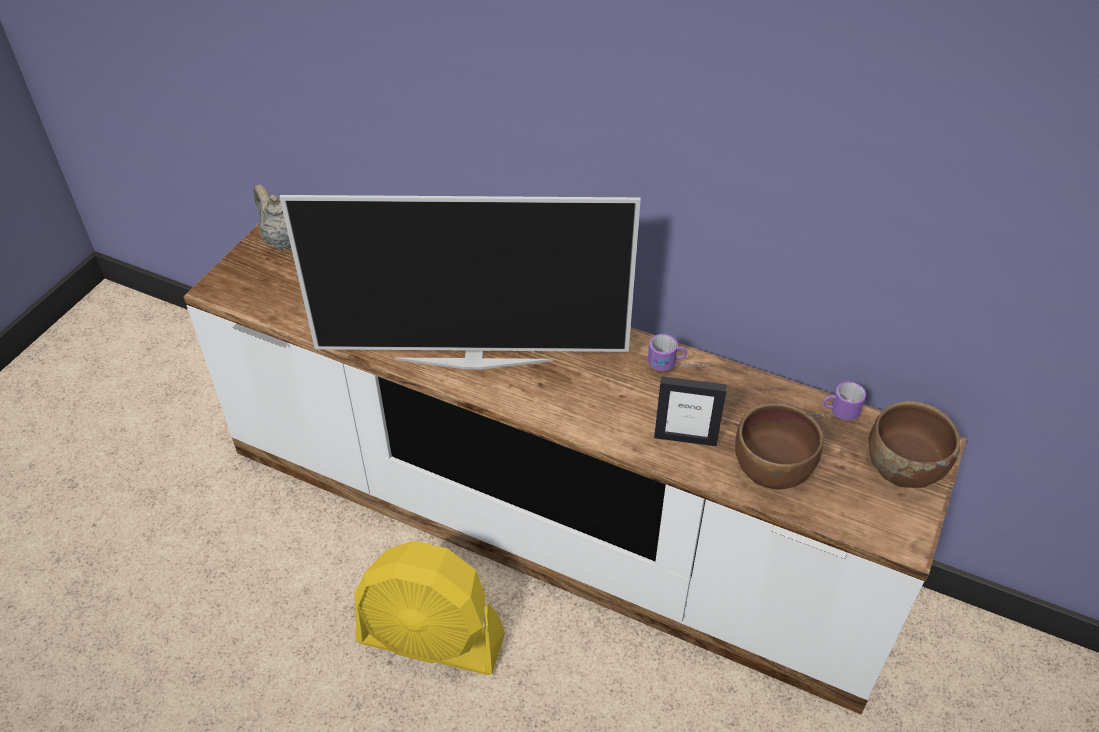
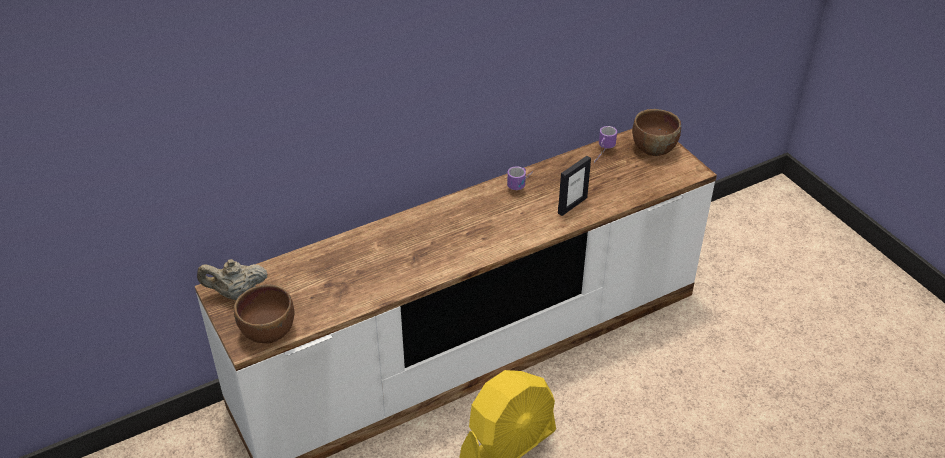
camera: 55 degrees left, 5 degrees down
television [280,195,641,369] -> none
brown bowl [735,403,823,489] -> brown bowl moved to [234,284,295,344]

